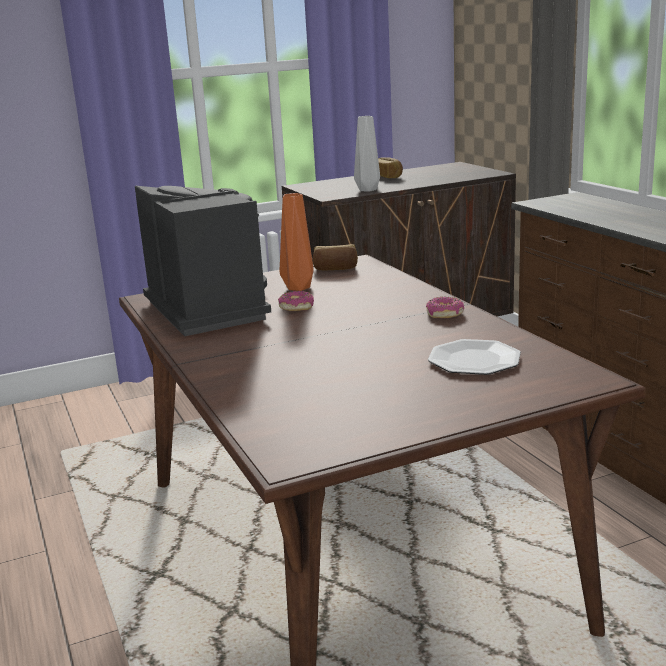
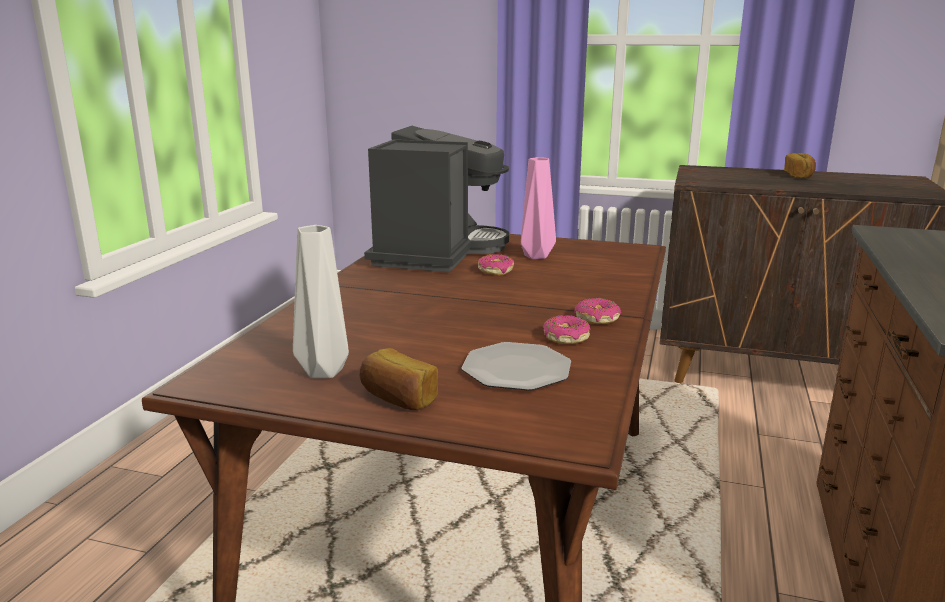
camera: 40 degrees right, 0 degrees up
orange vase [280,193,313,291] -> pink vase [521,157,556,259]
bread [312,244,358,270] -> bread moved to [359,348,438,410]
grey vase [354,116,380,192] -> grey vase moved to [293,225,349,378]
none -> donut [544,315,591,344]

